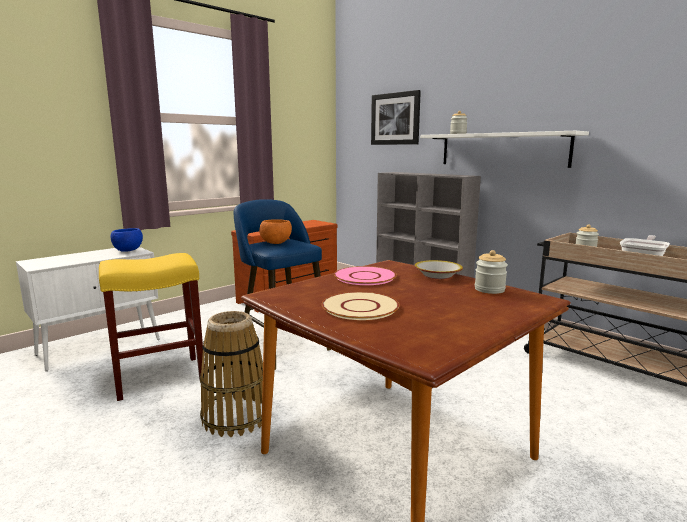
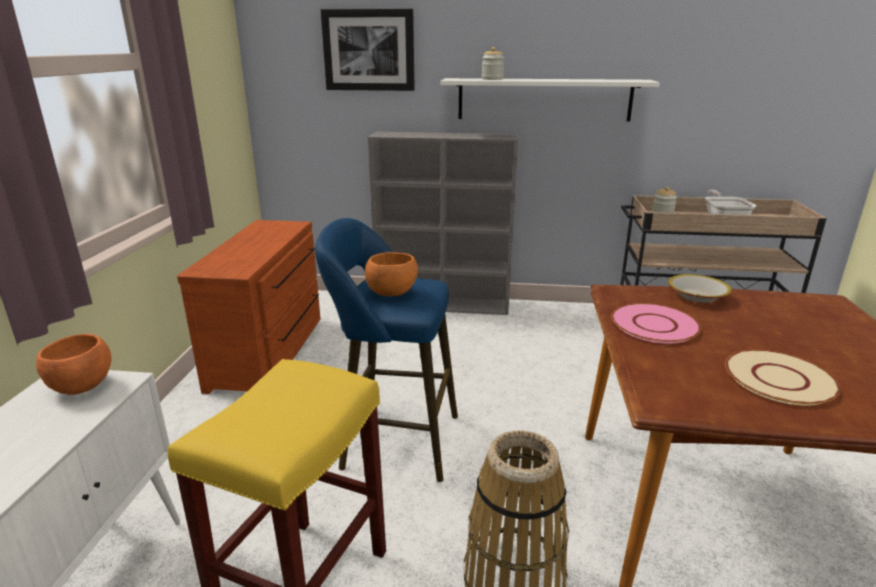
camera: 40 degrees left, 10 degrees up
blue bowl [111,228,143,252] -> orange bowl [36,334,112,395]
jar [475,250,508,294] -> none

